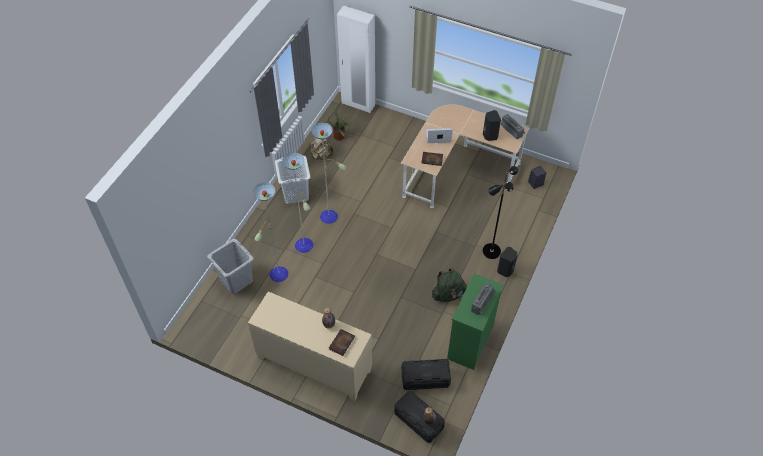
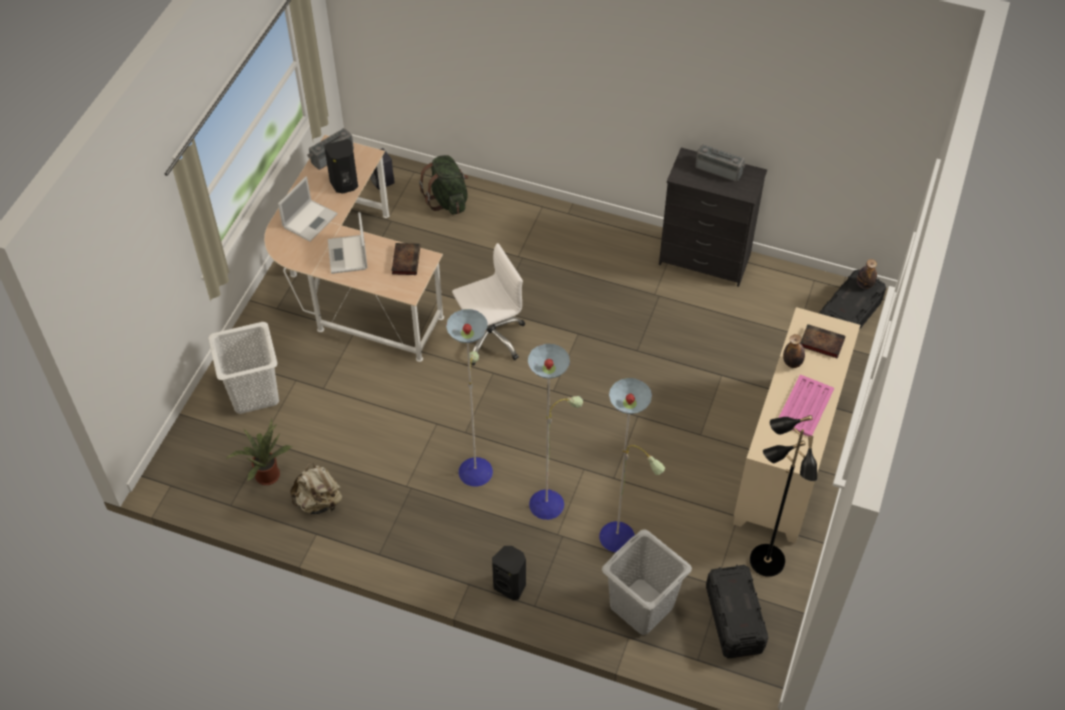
camera: 95 degrees left, 0 degrees up
white laundry basket [275,156,310,204] -> white laundry basket moved to [209,322,279,414]
white wardrobe [337,5,375,113] -> none
black storage box [401,359,451,390] -> black storage box moved to [706,565,768,659]
green backpack [432,268,467,302] -> green backpack moved to [419,155,468,215]
green dresser [447,274,503,370] -> black dresser [659,148,767,287]
black floor lamp [483,166,518,259] -> black floor lamp moved to [750,415,817,577]
black speaker [497,247,517,277] -> black speaker moved to [492,546,526,601]
none -> laptop [278,176,338,242]
none -> white office chair [452,243,525,366]
none -> pink tray [779,374,834,436]

